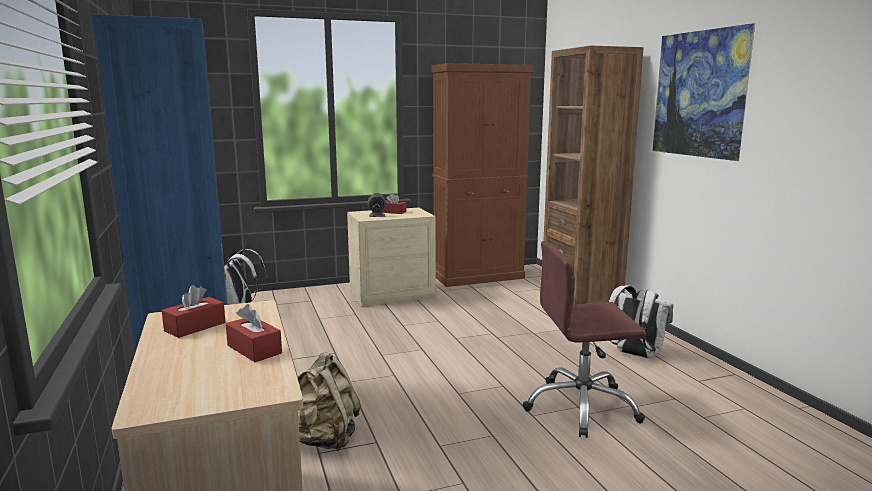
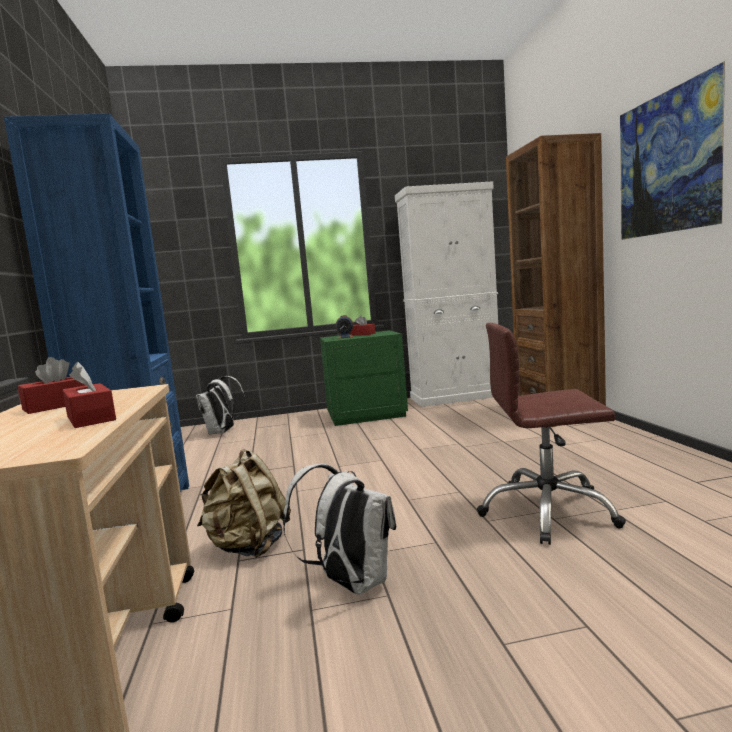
camera: 10 degrees right, 5 degrees down
beige nightstand [347,208,436,306] -> green nightstand [320,330,408,426]
brown cabinet [432,63,533,287] -> white cabinet [395,181,498,407]
white backpack [609,285,673,358] -> white backpack moved to [283,464,396,595]

